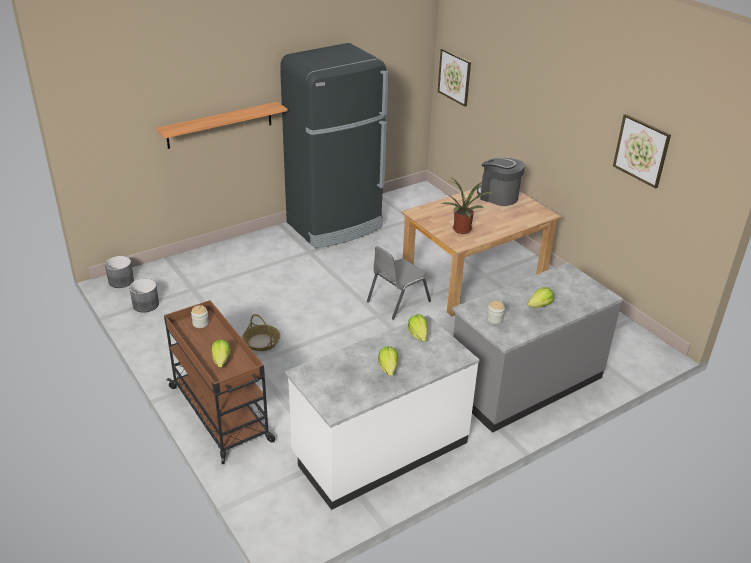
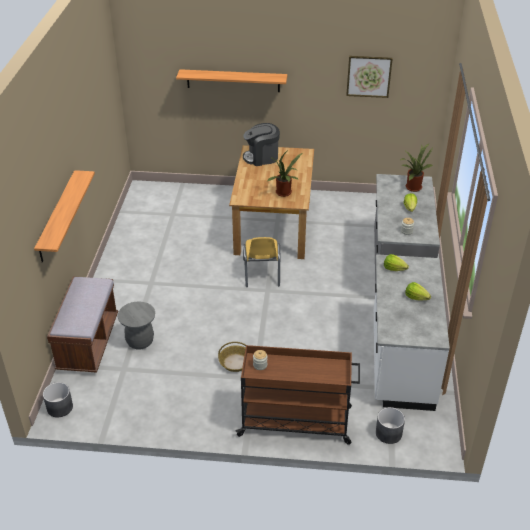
camera: 50 degrees left, 5 degrees up
grey planter [129,279,159,313] -> grey planter moved to [376,407,405,444]
lettuce [212,339,231,367] -> none
black fridge [280,43,389,248] -> none
grey chair [367,246,431,320] -> yellow chair [243,237,280,287]
picture [438,48,471,107] -> none
none -> brown bench [47,277,118,373]
none -> grey stool [118,301,155,350]
none -> shelf [176,69,287,92]
none -> potted plant [400,144,433,192]

